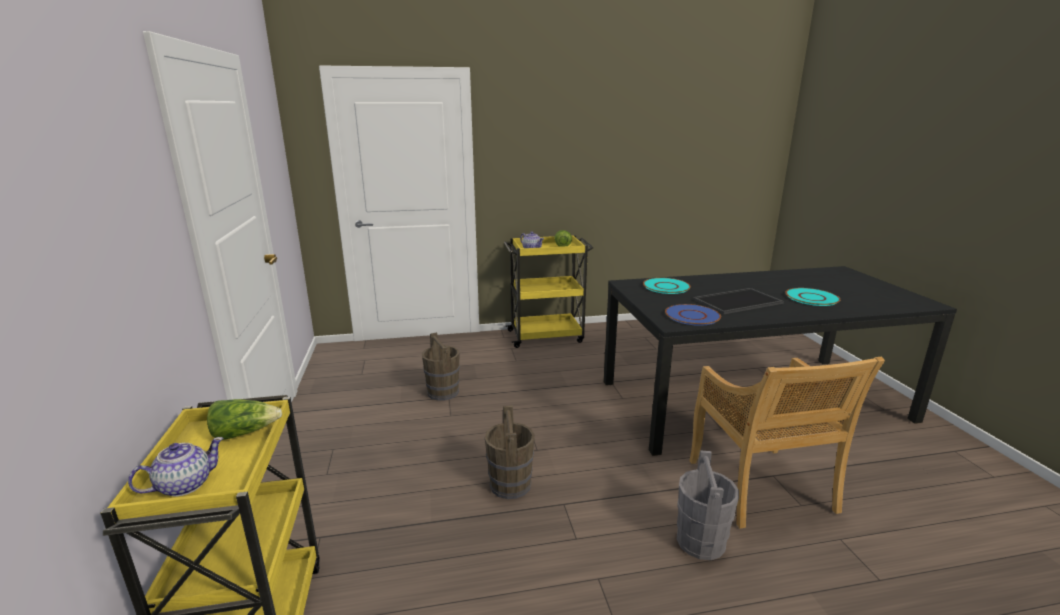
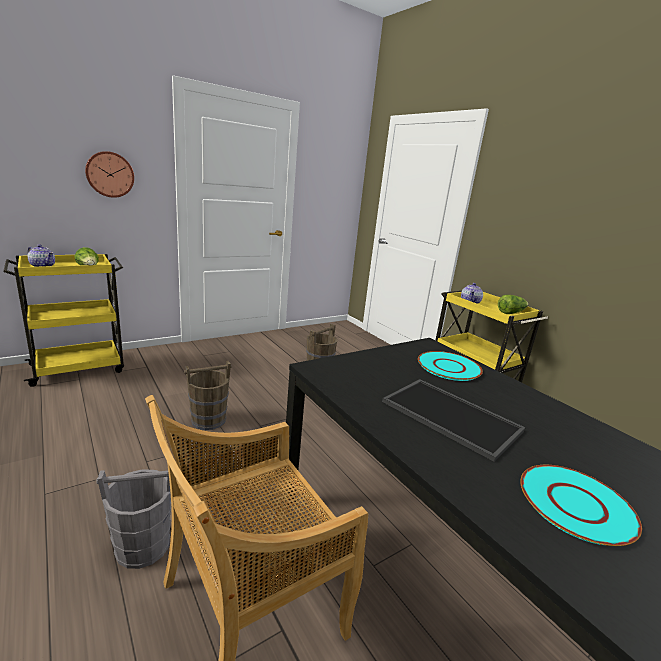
camera: 65 degrees right, 0 degrees up
blue plate [665,304,721,326] -> none
none -> wall clock [85,151,134,198]

